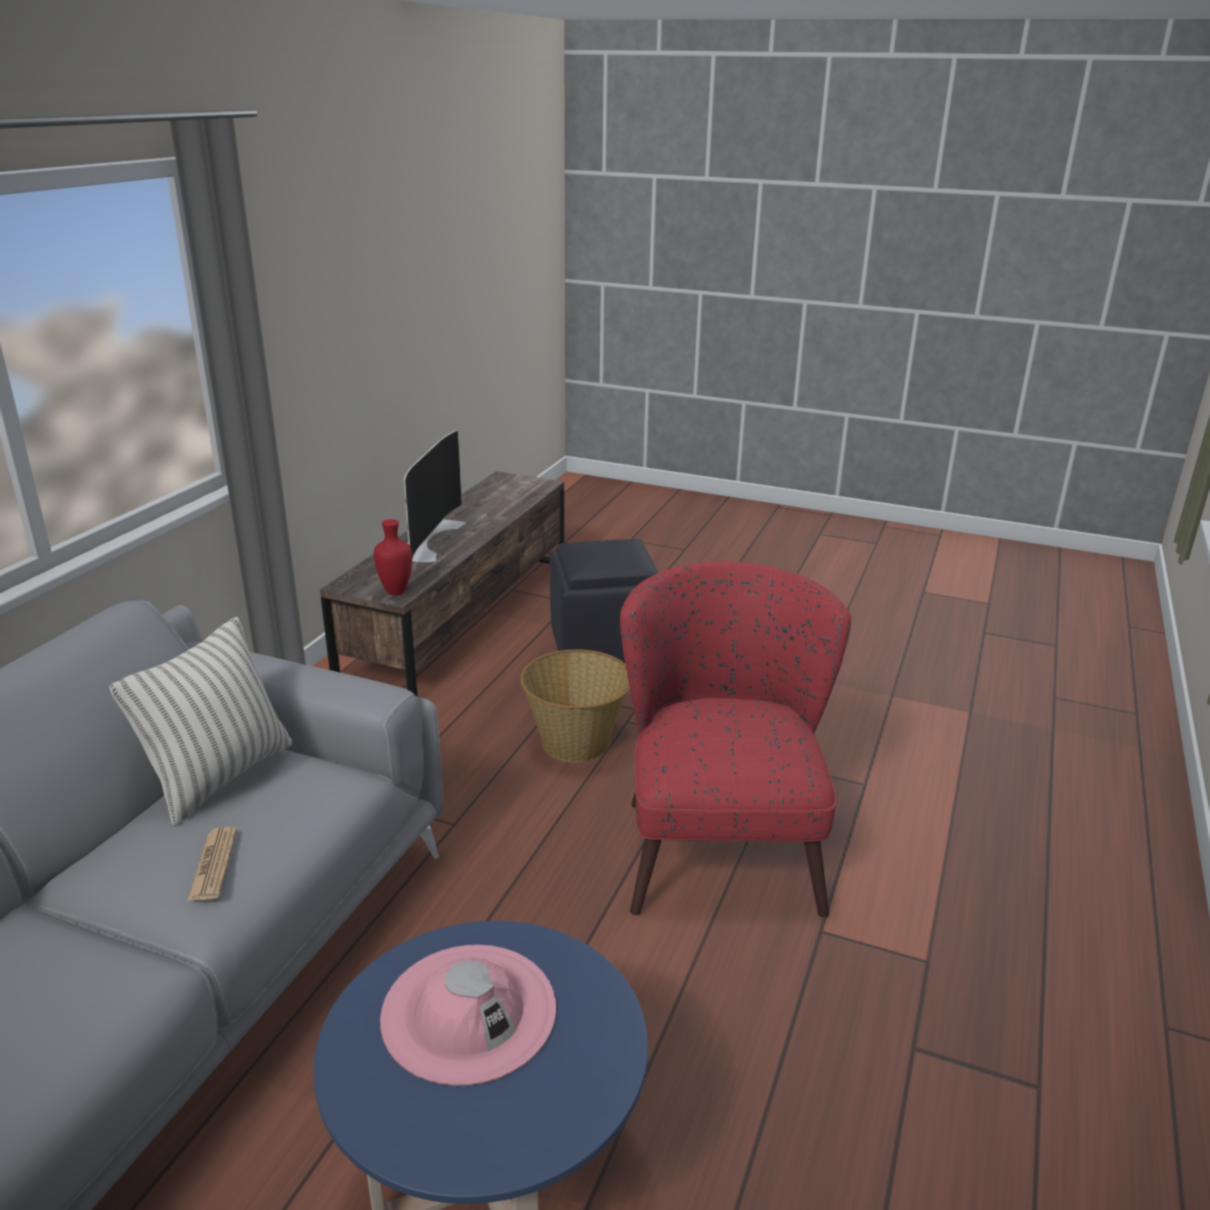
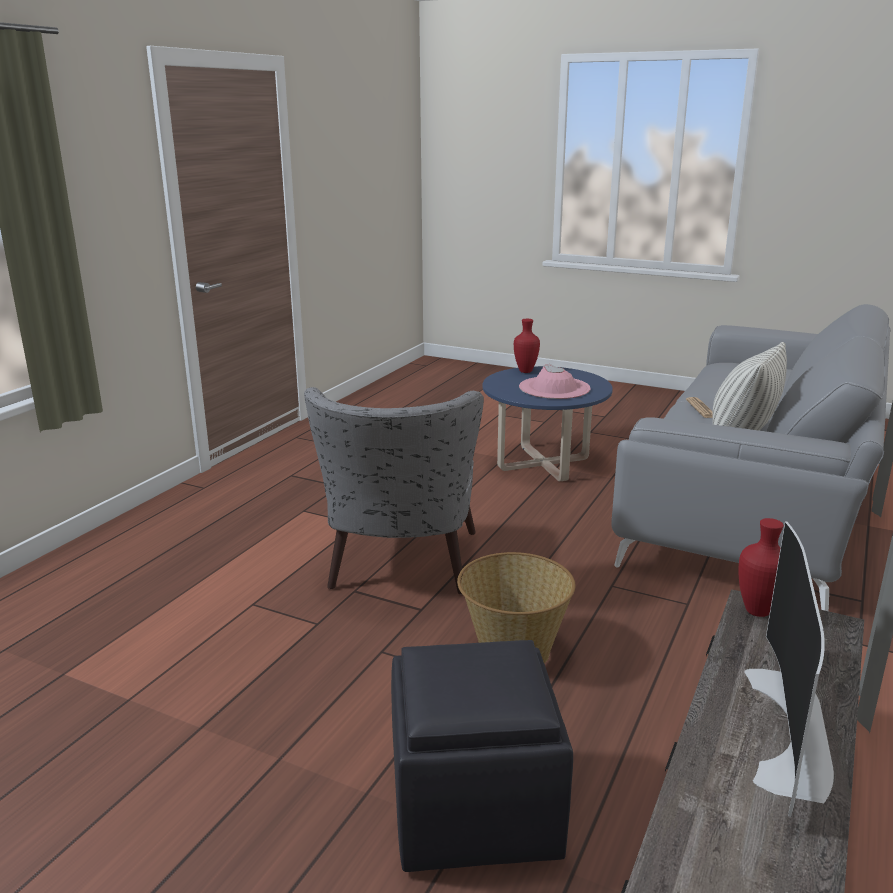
camera: 175 degrees left, 5 degrees down
red armchair [620,561,851,917] -> grey armchair [304,387,484,594]
none -> red vase [514,319,540,373]

